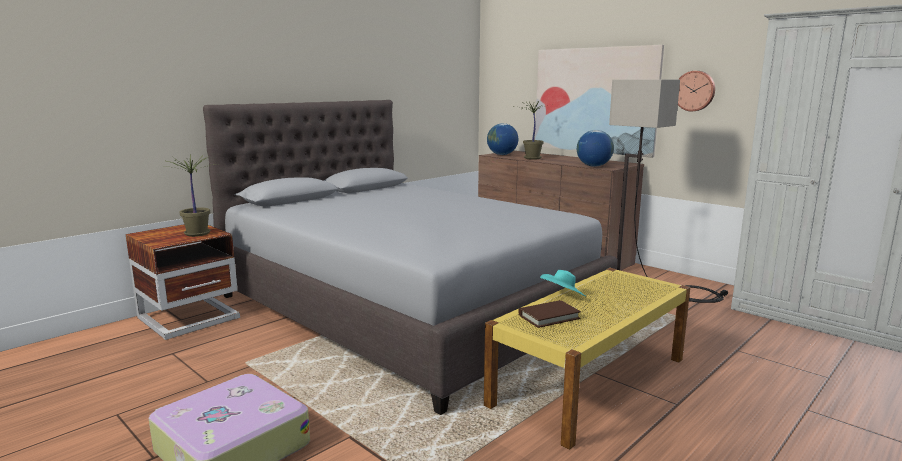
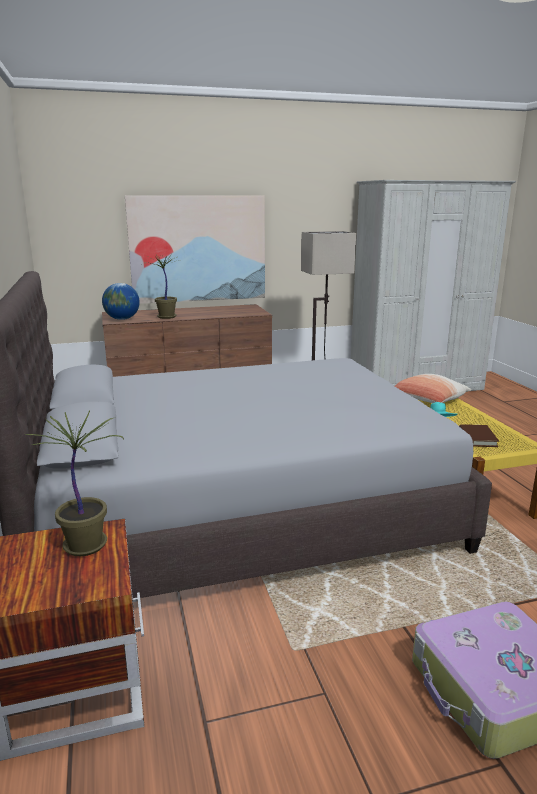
camera: 60 degrees left, 5 degrees up
globe [577,130,614,167] -> none
wall clock [678,71,715,111] -> none
none -> pillow [395,374,472,403]

